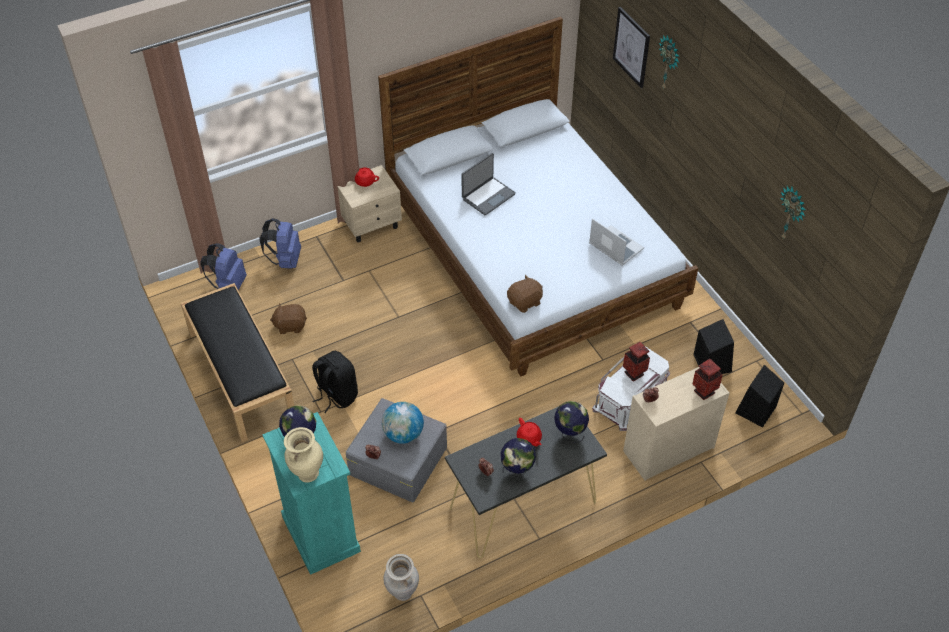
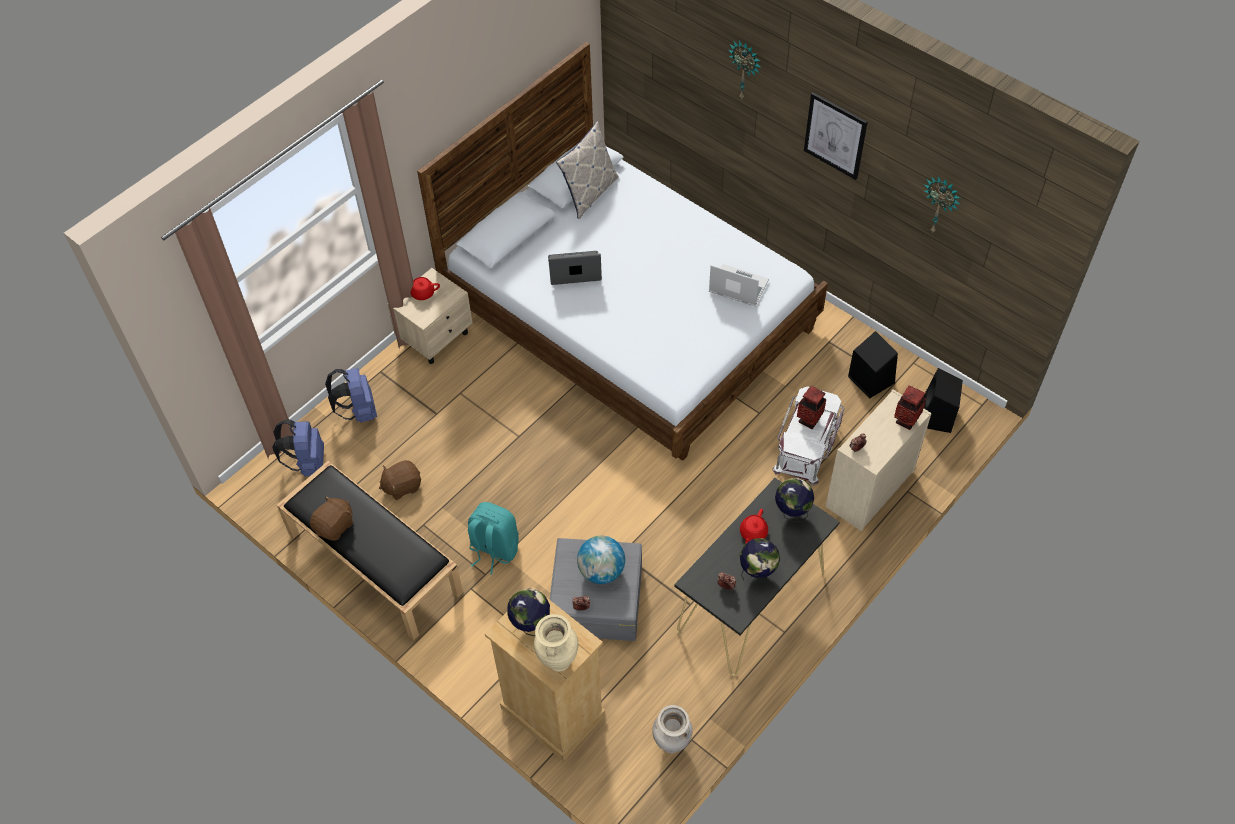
camera: 20 degrees left, 5 degrees up
turquoise dresser [262,412,361,575] -> beige dresser [485,586,605,762]
black backpack [312,351,358,413] -> turquoise backpack [468,502,519,575]
laptop [461,153,516,215] -> laptop turned 120 degrees counterclockwise [548,251,602,285]
brown plush toy [507,275,543,313] -> brown plush toy moved to [310,496,353,541]
red teapot [517,418,542,446] -> red teapot turned 75 degrees clockwise [740,509,768,543]
picture [613,7,650,88] -> picture moved to [804,92,868,180]
none -> pillow [556,121,619,219]

